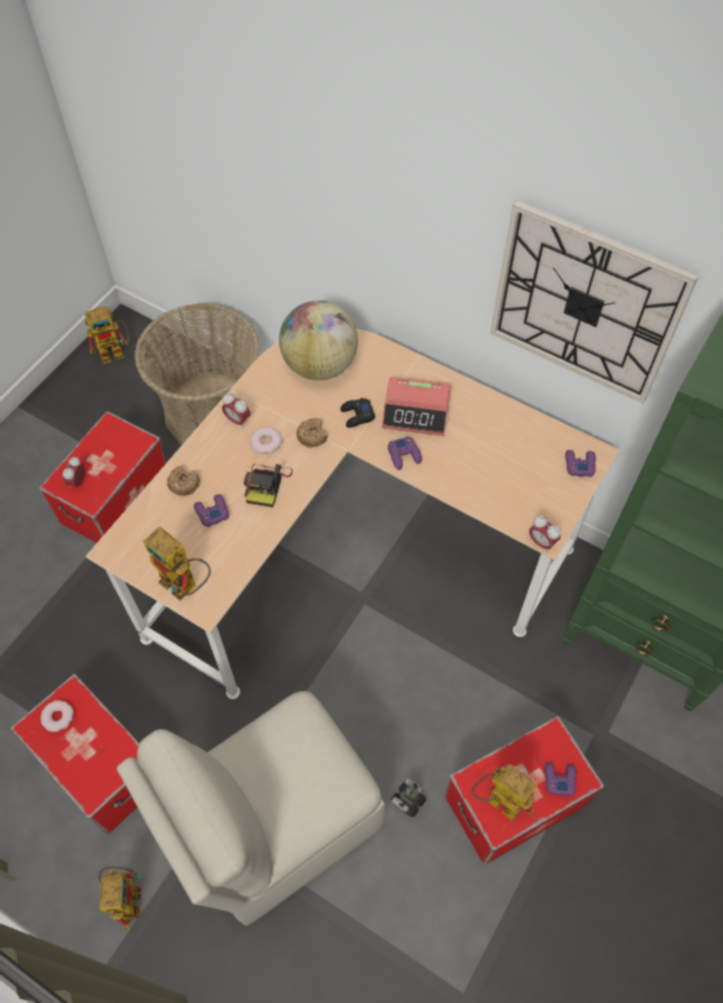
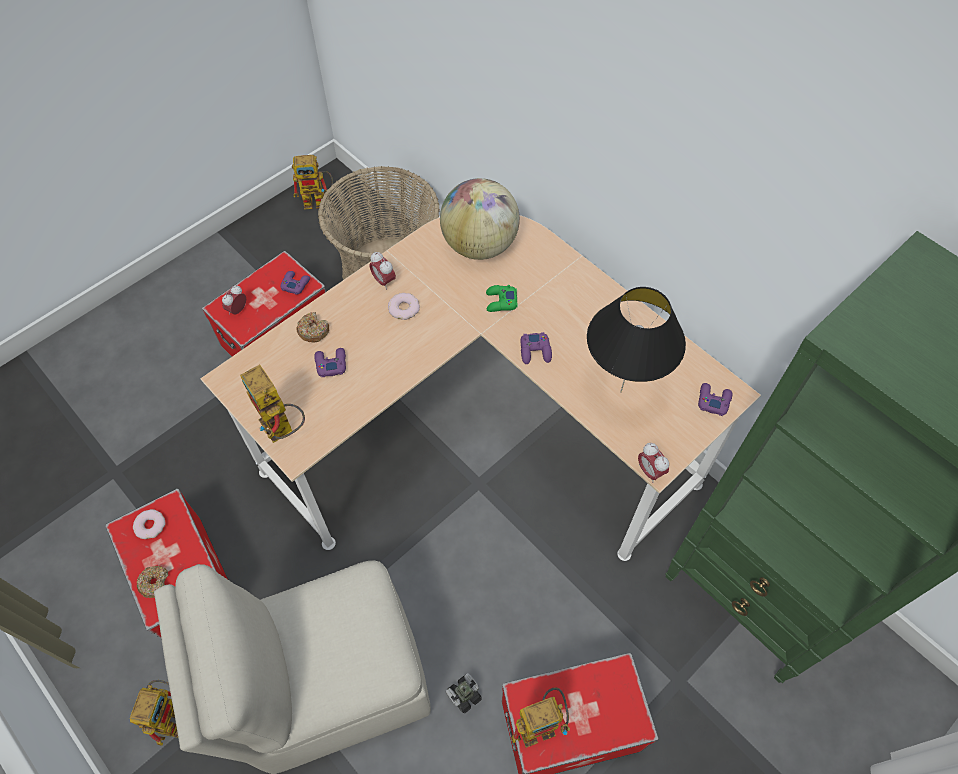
camera: 15 degrees right, 0 degrees up
camera [244,464,293,507] -> none
donut [296,418,328,448] -> donut moved to [137,566,168,598]
black game controller [341,398,375,428] -> green game controller [486,285,518,312]
alarm clock [382,377,451,436] -> none
toy robot [471,764,537,822] -> toy robot turned 105 degrees clockwise [511,688,570,748]
wall clock [490,200,699,404] -> none
purple game controller [545,762,576,796] -> purple game controller moved to [280,271,310,295]
none -> black table lamp [587,287,686,392]

